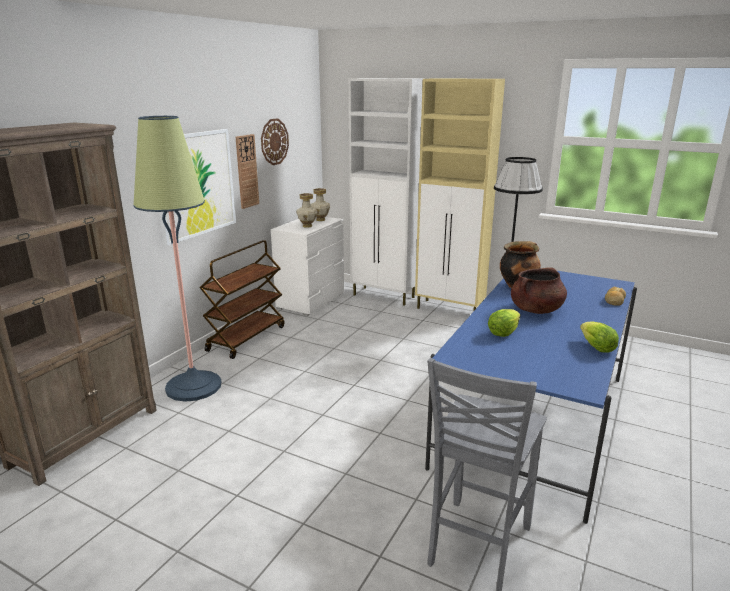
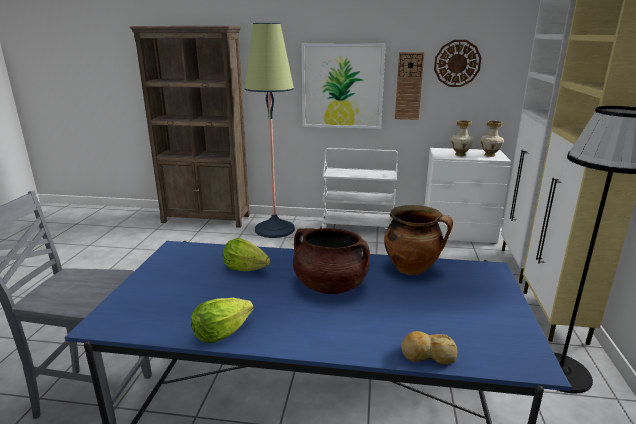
camera: 70 degrees right, 0 degrees up
brown cart [200,240,285,359] -> white cart [320,148,398,229]

